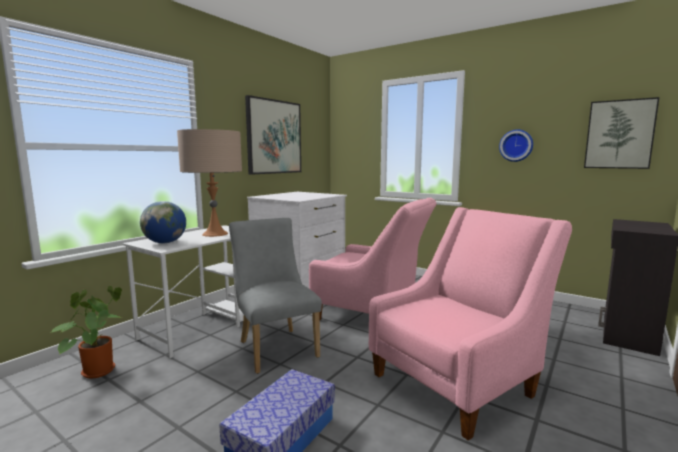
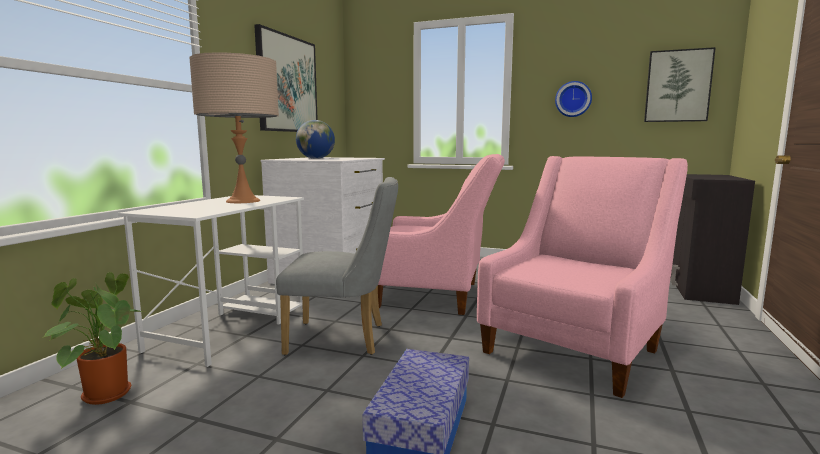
camera: 15 degrees left, 0 degrees up
globe [140,201,186,243] -> globe moved to [296,120,335,159]
grey chair [229,218,322,374] -> grey chair turned 135 degrees clockwise [276,177,398,355]

